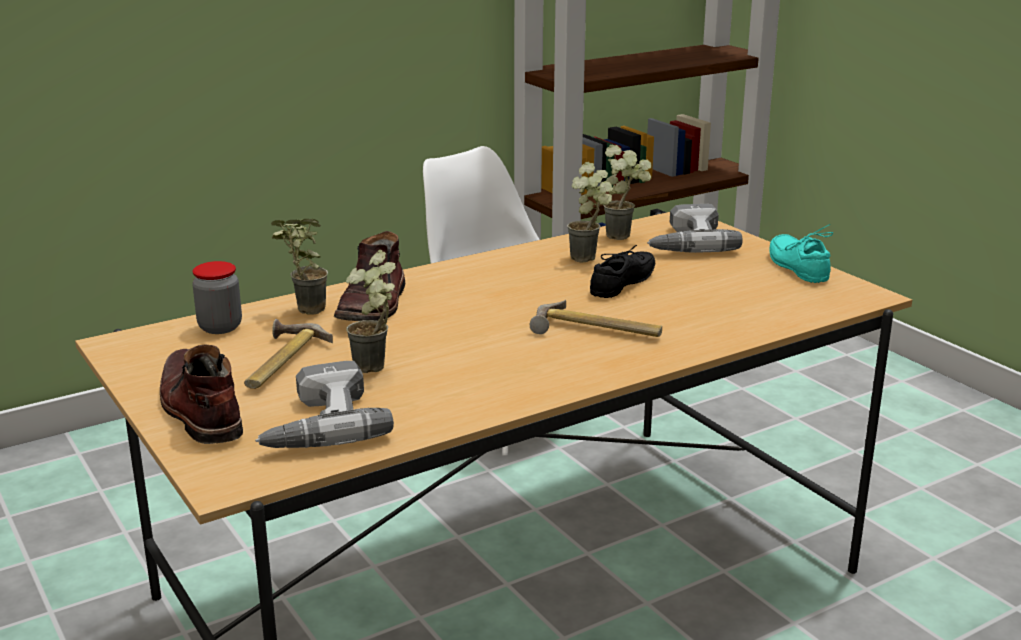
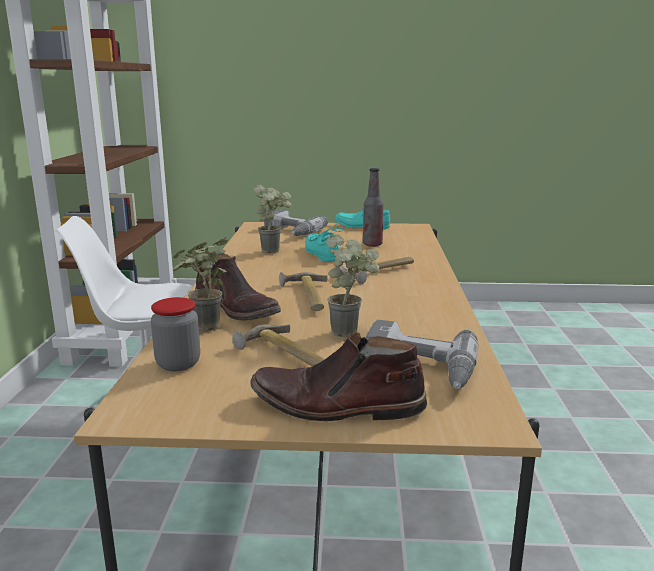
camera: 55 degrees left, 5 degrees down
black shoe [590,245,655,298] -> turquoise shoe [305,222,344,262]
potted plant [603,144,652,240] -> none
none -> hammer [279,272,327,311]
none -> bottle [363,168,383,247]

